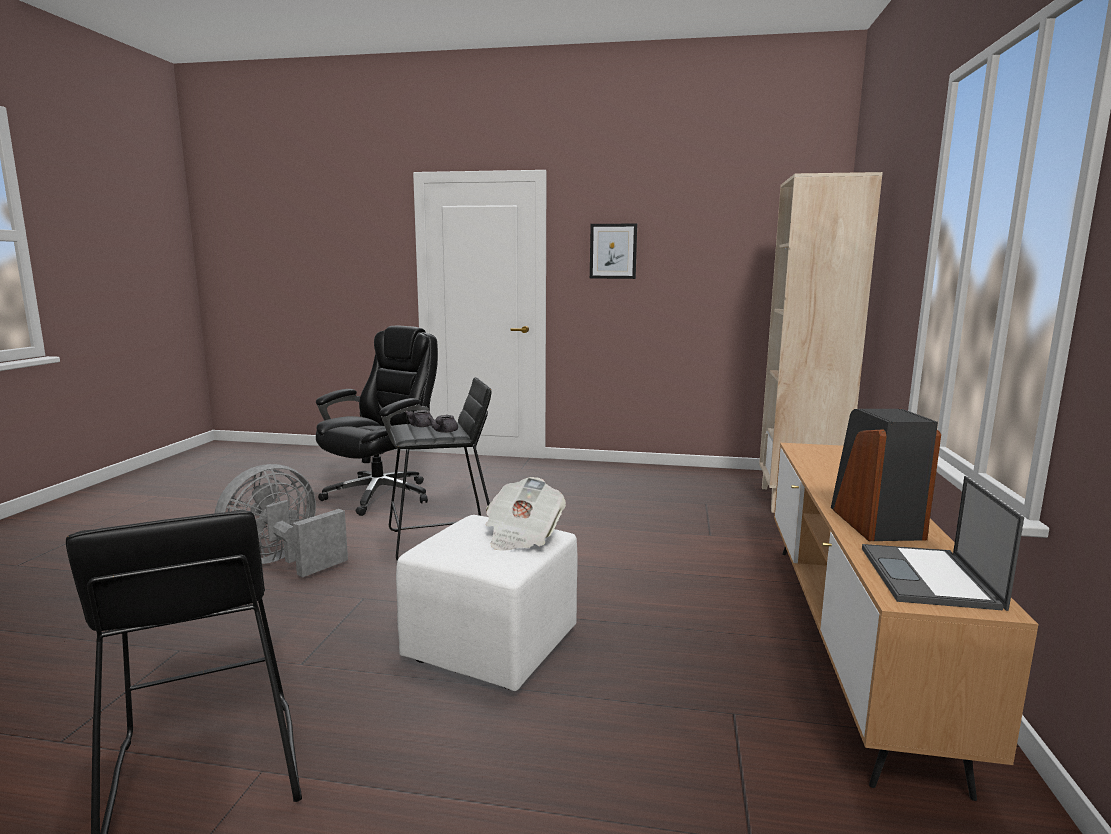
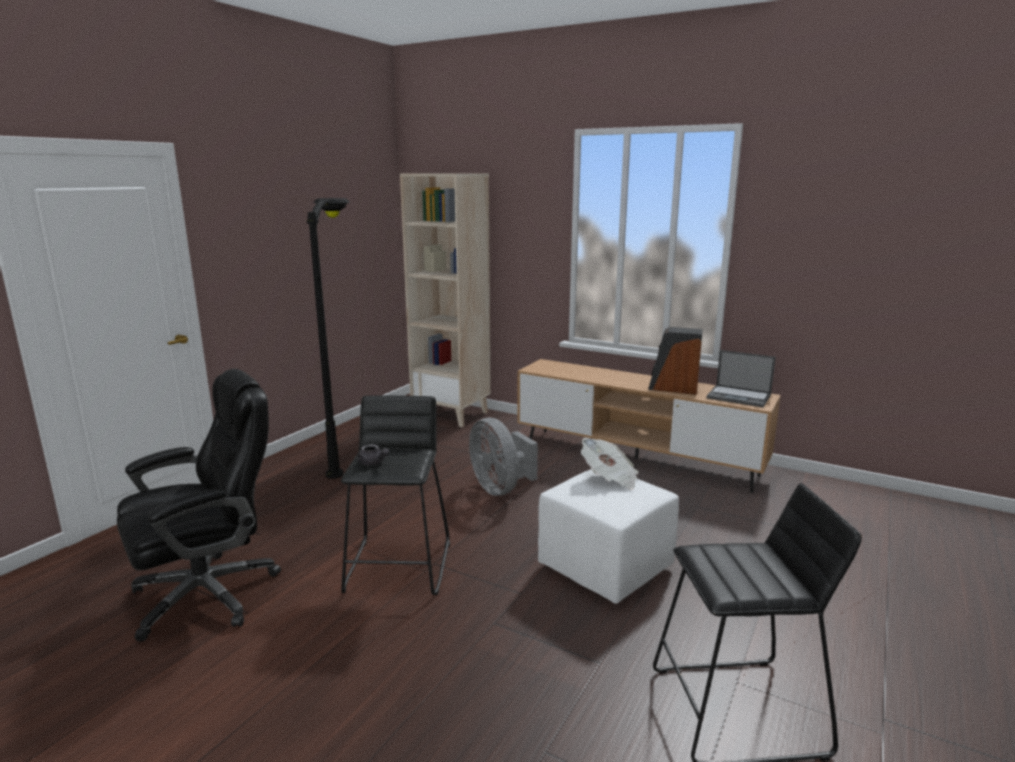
camera: 70 degrees left, 5 degrees up
grey fan [215,464,348,578] -> grey fan moved to [469,418,538,496]
black office chair [316,326,438,516] -> black office chair turned 90 degrees clockwise [117,369,281,642]
grey teapot [428,415,458,433] -> none
picture [590,224,637,279] -> none
none -> black floor lamp [306,198,350,479]

